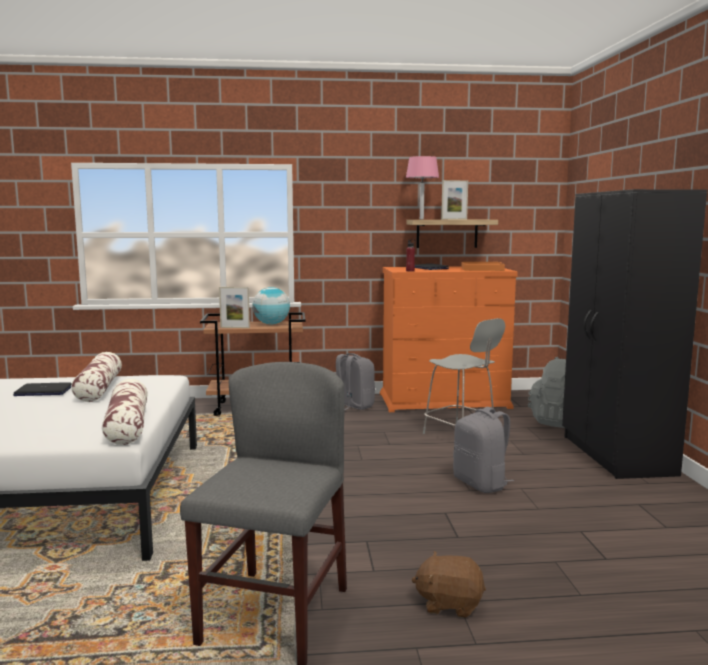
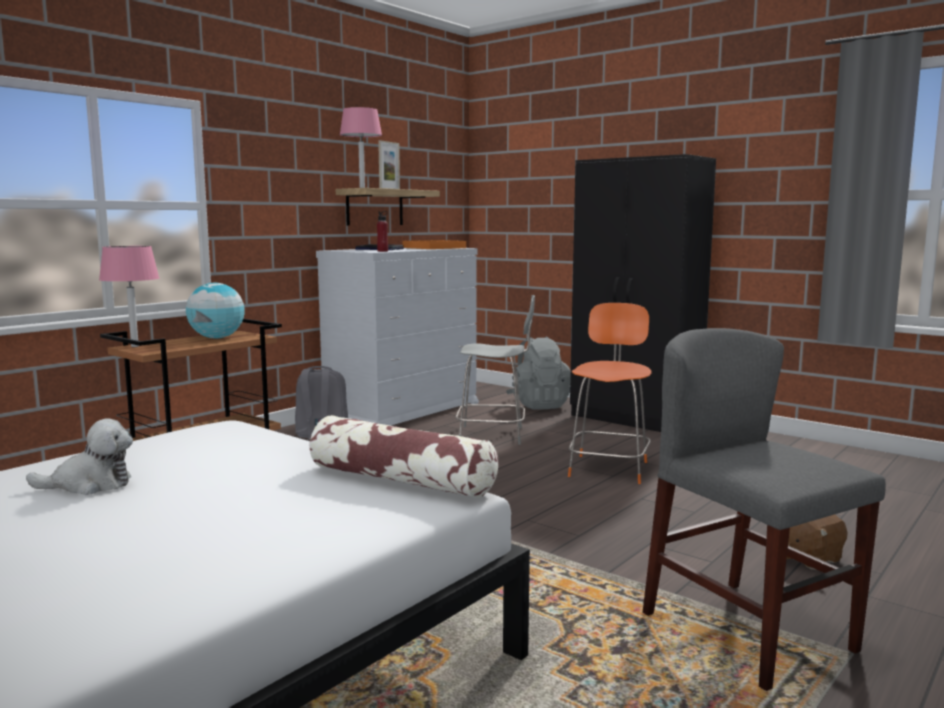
camera: 45 degrees left, 0 degrees up
laptop [13,382,72,396] -> plush toy [26,419,133,495]
pillow [71,352,122,402] -> none
picture frame [219,287,250,328] -> none
orange dresser [380,267,518,412] -> white dresser [316,248,479,426]
grey backpack [453,407,514,493] -> orange chair [568,303,652,484]
none -> pink table lamp [99,246,159,347]

